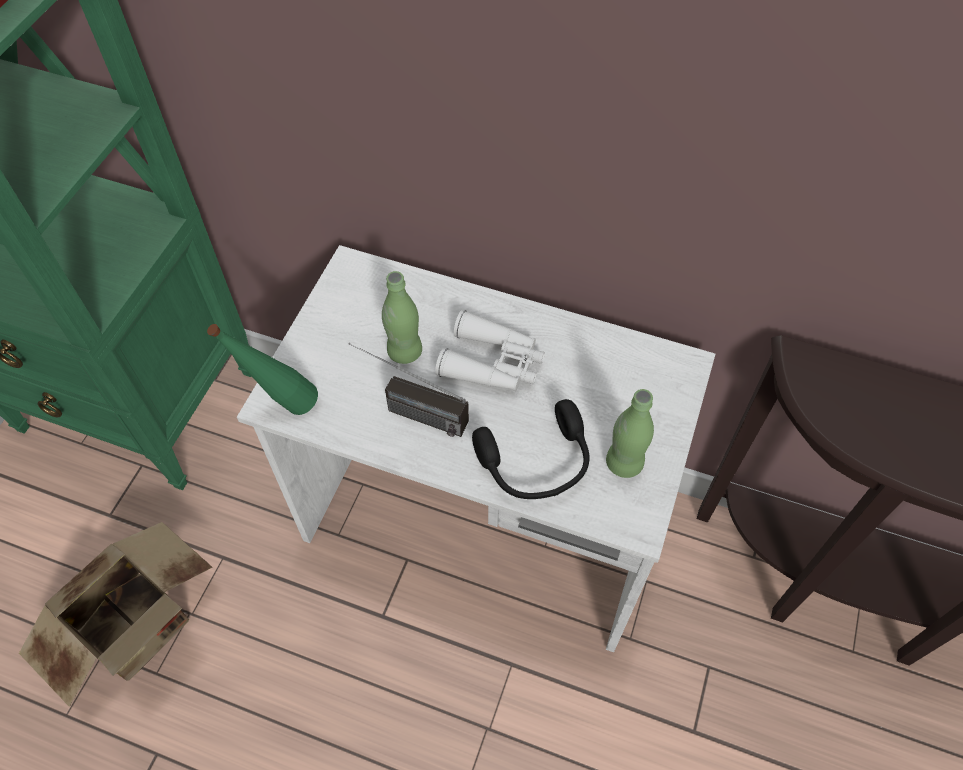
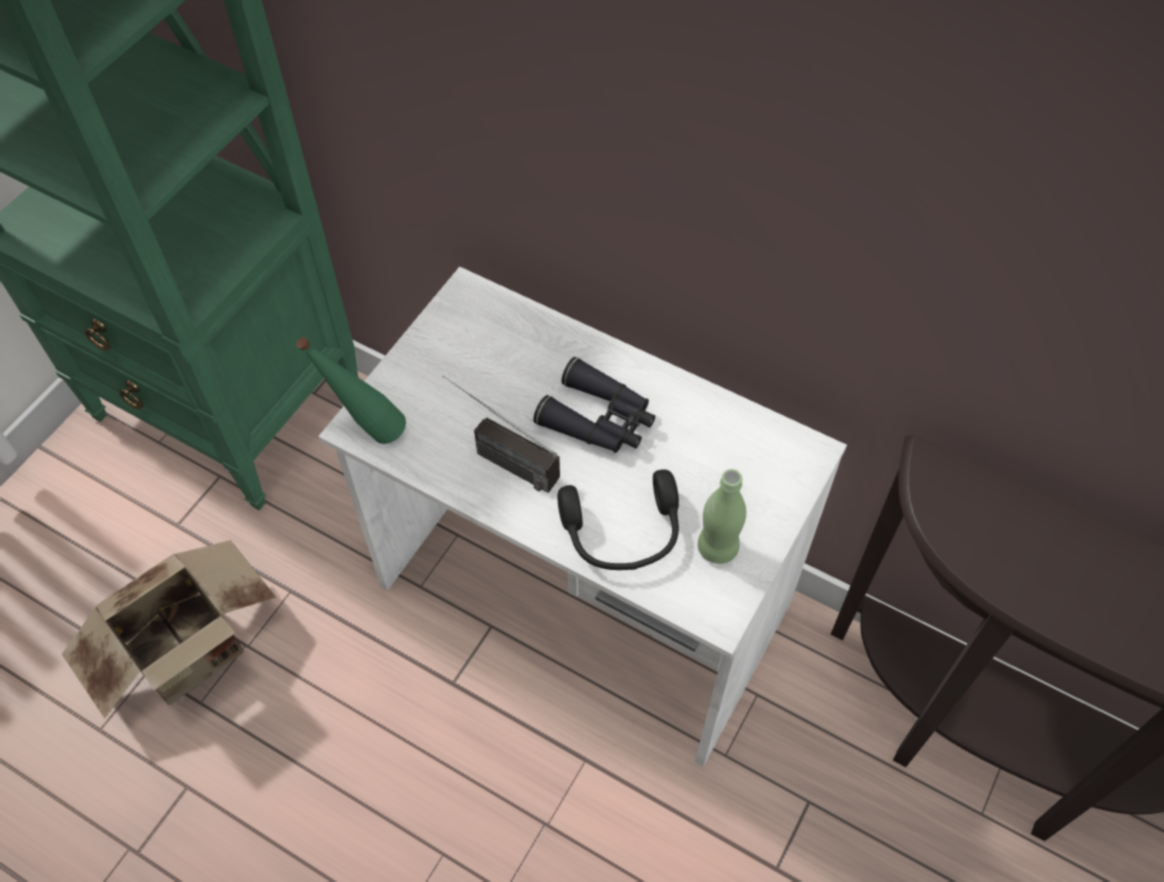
camera: 10 degrees right, 0 degrees up
green bottle [382,271,422,364] -> none
white binoculars [435,310,545,391] -> black binoculars [533,357,655,453]

